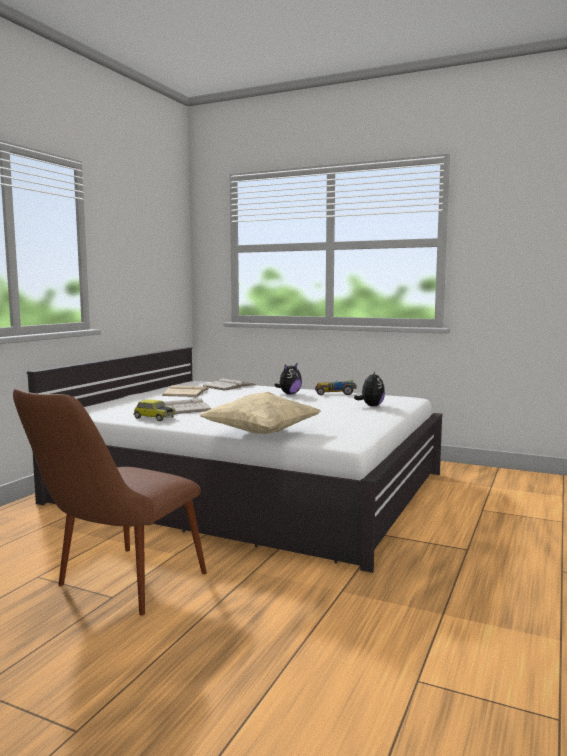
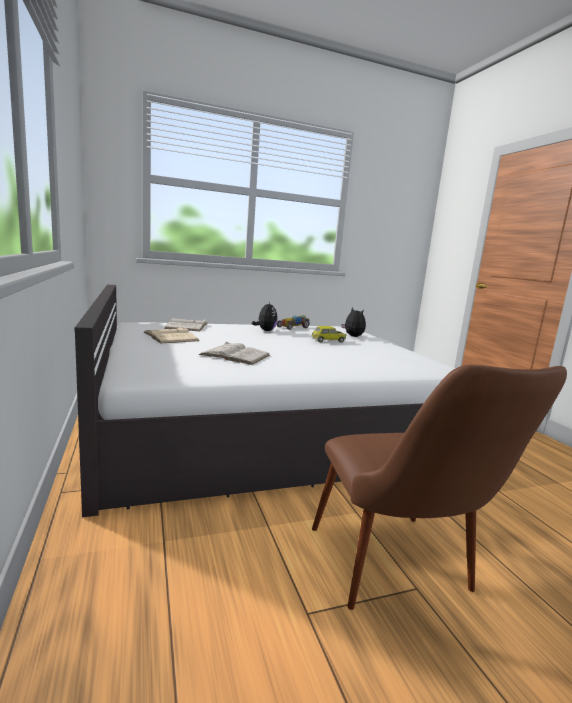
camera: 45 degrees left, 5 degrees up
toy car [133,399,175,421] -> toy car moved to [312,326,346,343]
beige pillow [199,392,321,434] -> none

